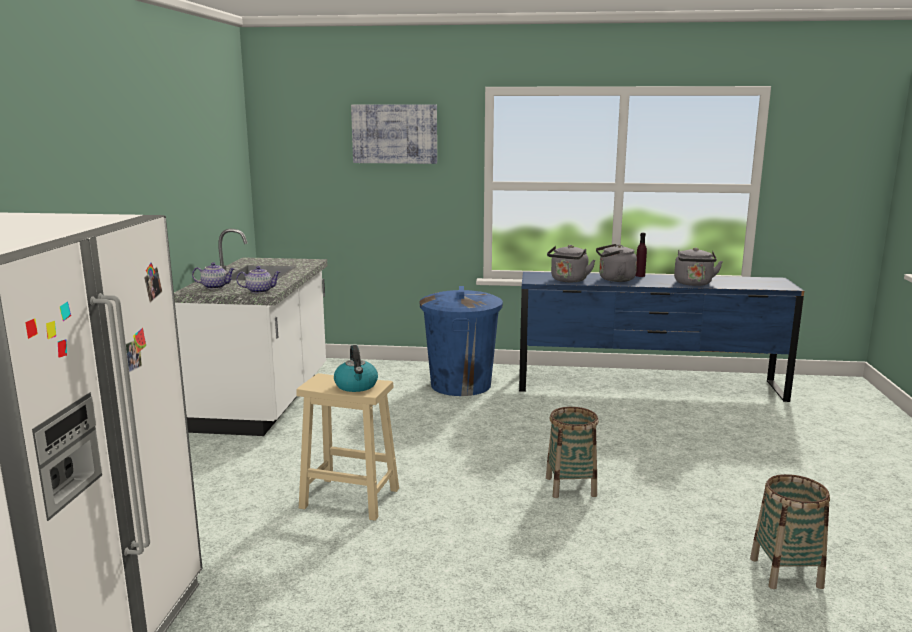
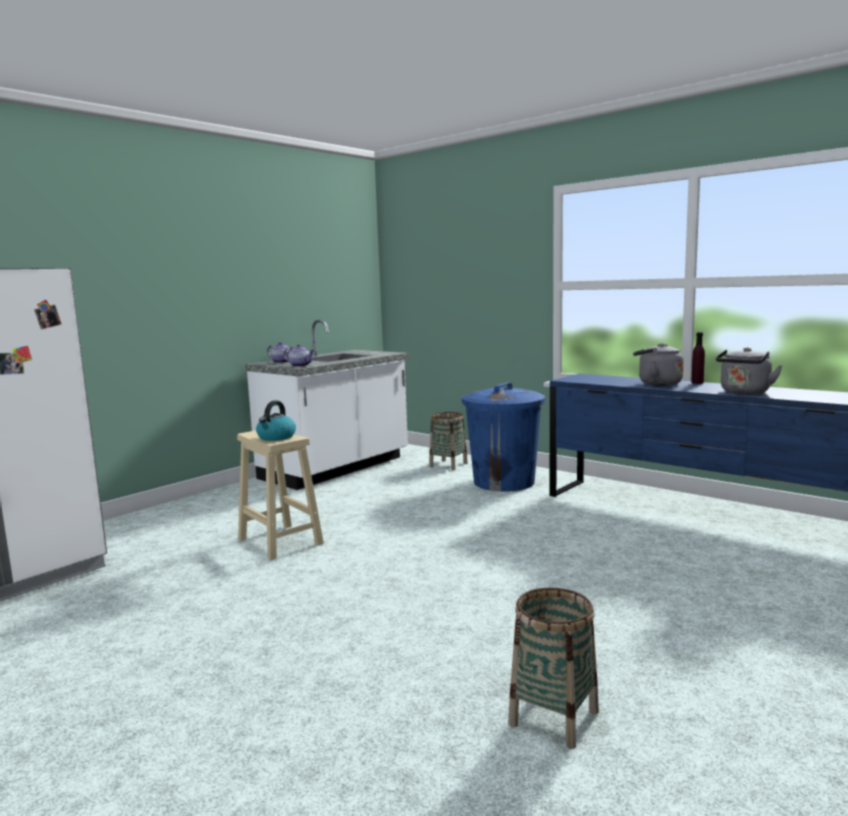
camera: 35 degrees right, 5 degrees down
picture [351,105,437,164] -> none
basket [546,407,599,498] -> basket moved to [429,412,467,470]
grey kettle [547,245,595,282] -> none

